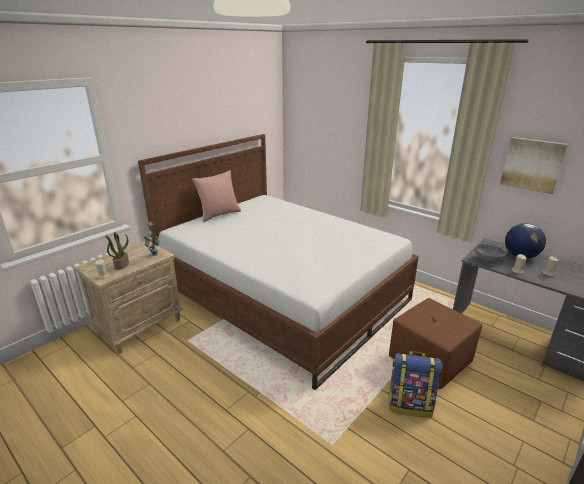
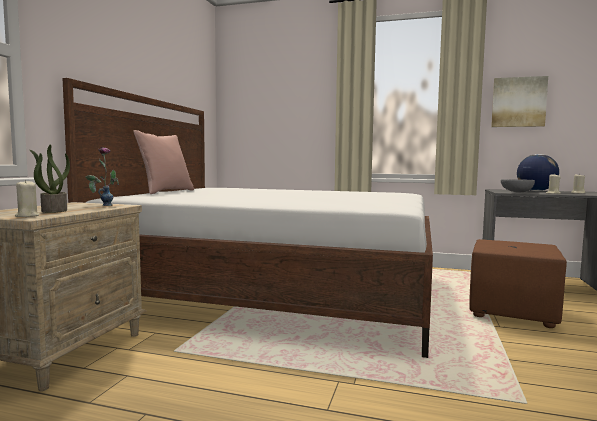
camera: 25 degrees left, 20 degrees down
backpack [388,352,442,418] -> none

